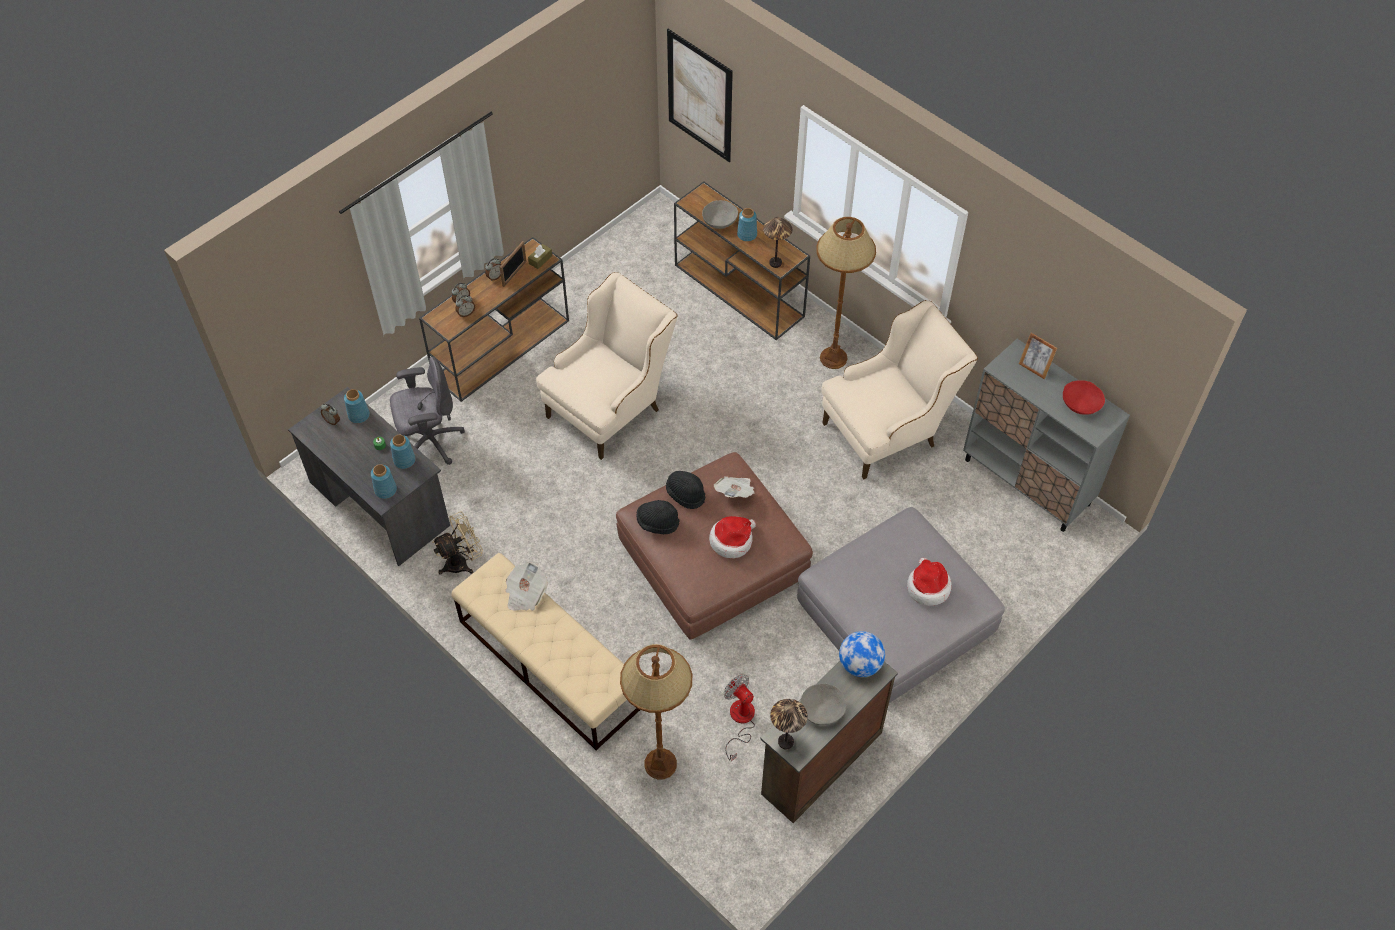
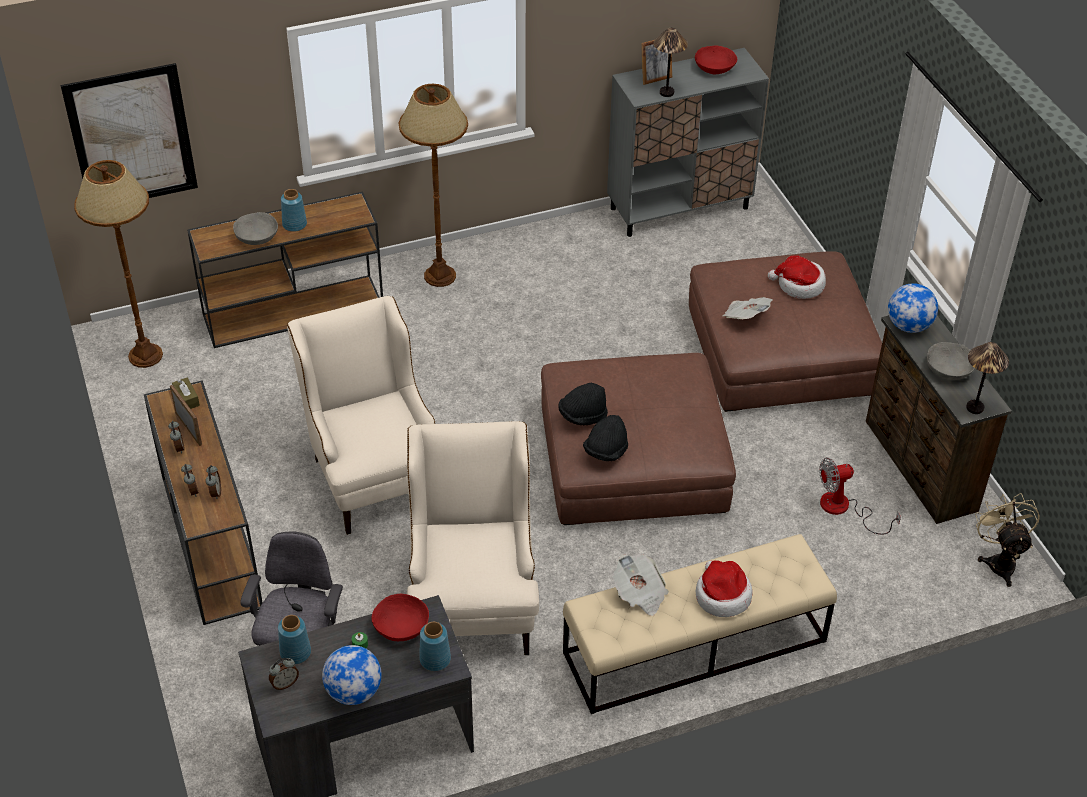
camera: 65 degrees left, 10 degrees down
blue vase [390,435,416,469] -> red bowl [372,594,429,641]
beige fan [432,511,483,575] -> beige fan moved to [975,493,1040,587]
brown floor lamp [620,644,692,779] -> brown floor lamp moved to [74,160,163,368]
hat [709,516,756,558] -> hat moved to [696,561,753,617]
newspaper [714,476,755,498] -> newspaper moved to [723,297,773,319]
table lamp [763,217,792,268] -> table lamp moved to [654,28,688,97]
grey ottoman [797,507,1005,703] -> brown ottoman [689,251,882,412]
beige armchair [822,300,978,479] -> beige armchair moved to [407,421,539,655]
none -> globe [322,645,382,705]

